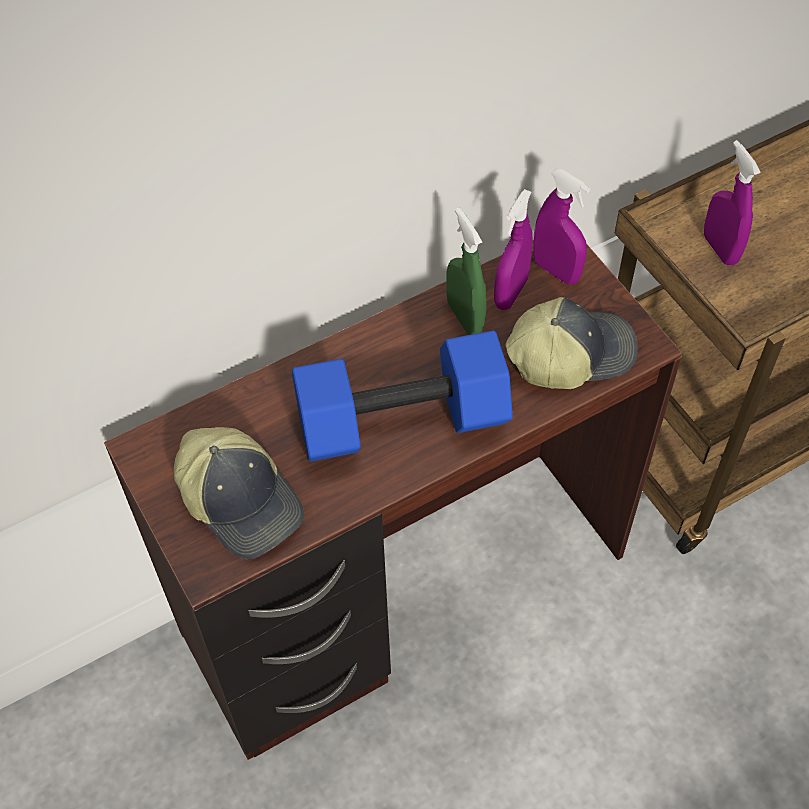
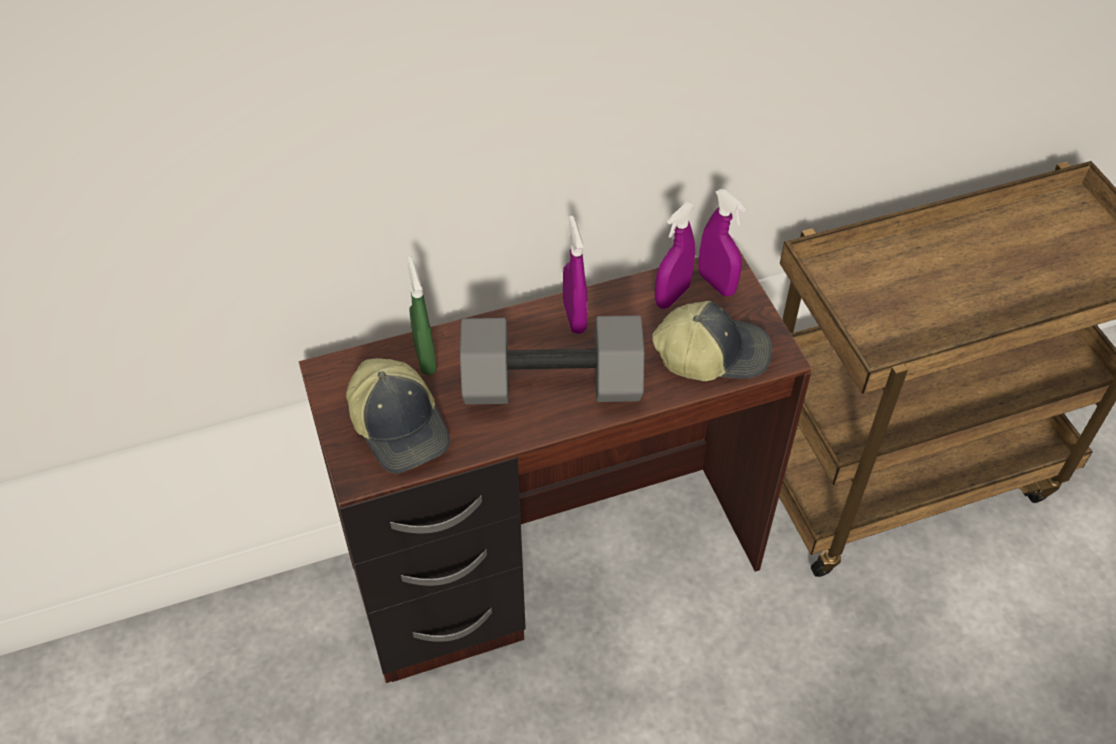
camera: 10 degrees right, 5 degrees down
blue dumbbell [292,330,513,462] -> grey dumbbell [460,315,644,405]
green spray bottle [446,208,487,335] -> green spray bottle moved to [407,256,437,375]
purple spray bottle [704,140,761,265] -> purple spray bottle moved to [563,216,588,334]

